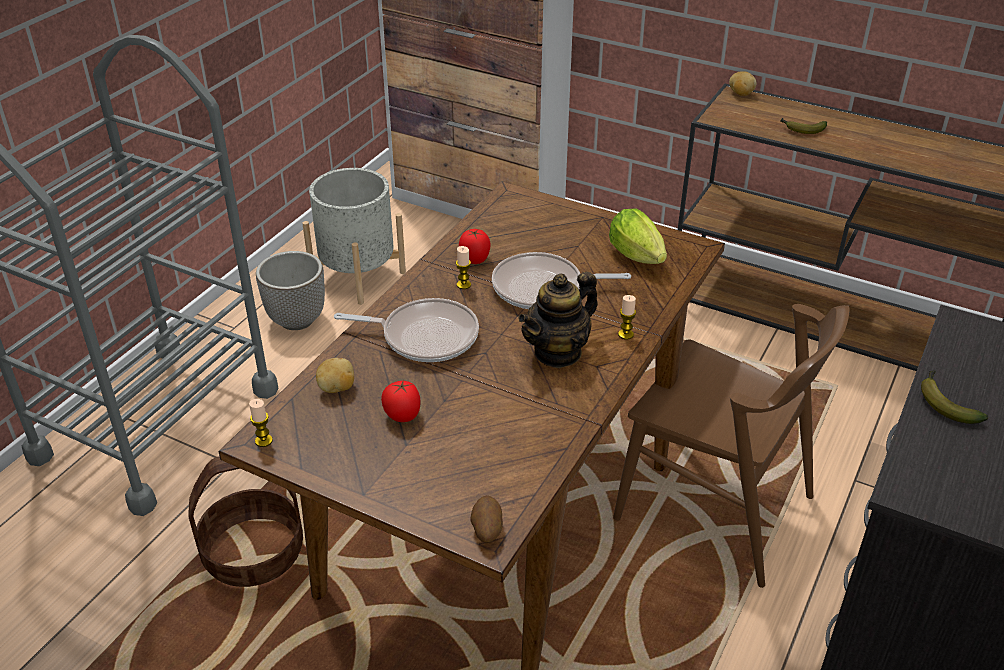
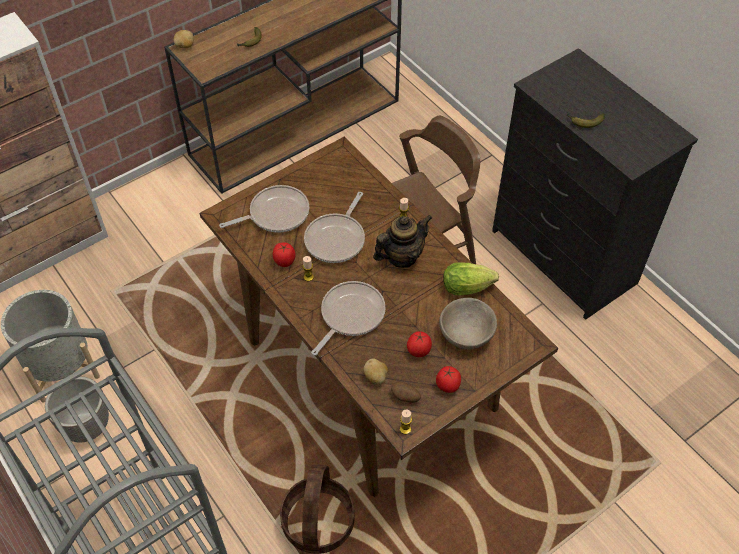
camera: 65 degrees left, 15 degrees up
potato [470,495,503,543] -> potato moved to [391,382,421,403]
teapot [518,272,598,368] -> teapot turned 105 degrees counterclockwise [373,215,432,268]
lettuce [609,208,667,264] -> lettuce moved to [443,262,499,295]
none -> frying pan [219,185,309,233]
none -> tomato [436,366,461,393]
none -> beige bowl [439,298,497,350]

